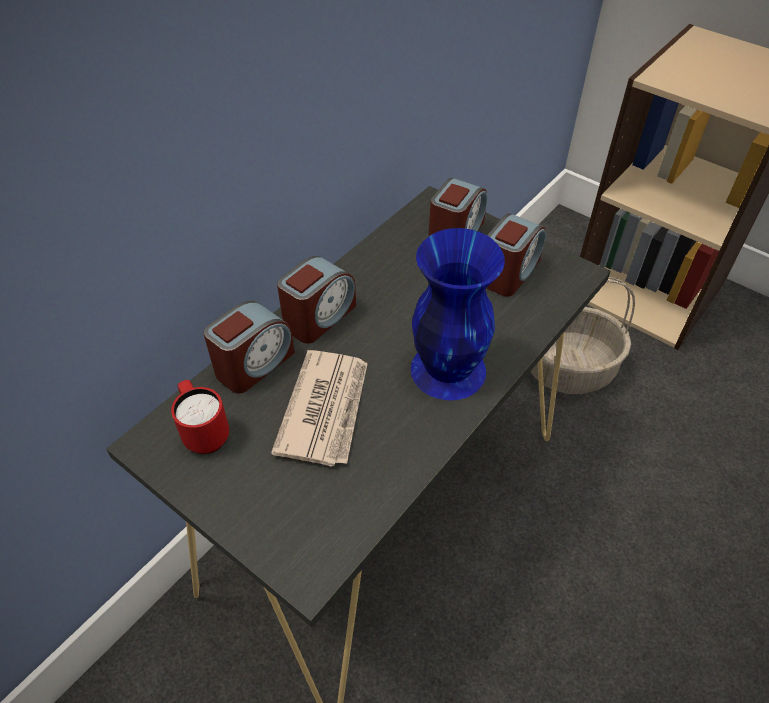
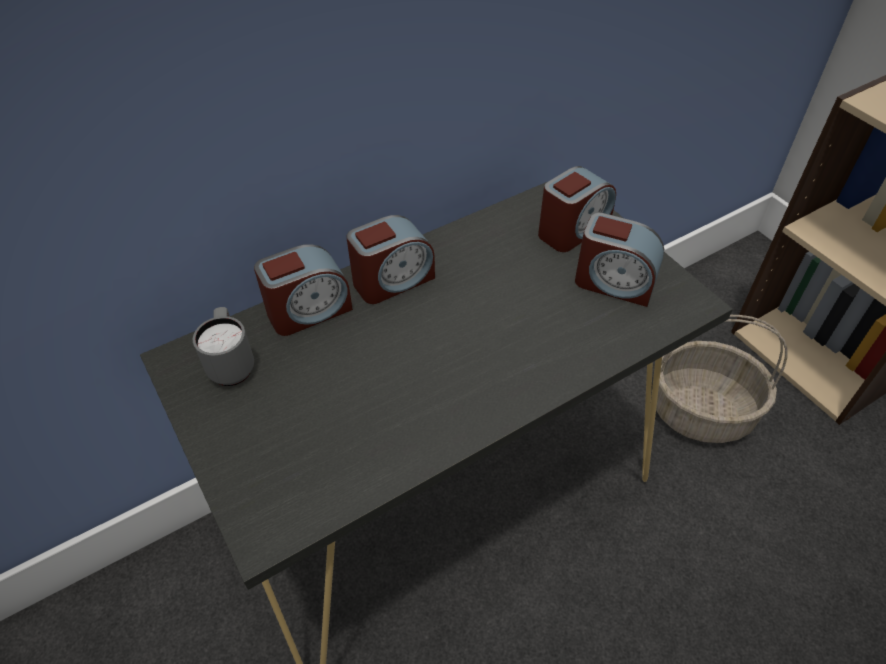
camera: 20 degrees right, 0 degrees up
red mug [171,380,229,454] -> grey mug [193,307,254,386]
newspaper [271,350,368,466] -> none
blue vase [411,228,505,400] -> none
alarm clock [486,213,546,296] -> alarm clock turned 60 degrees clockwise [575,213,664,307]

